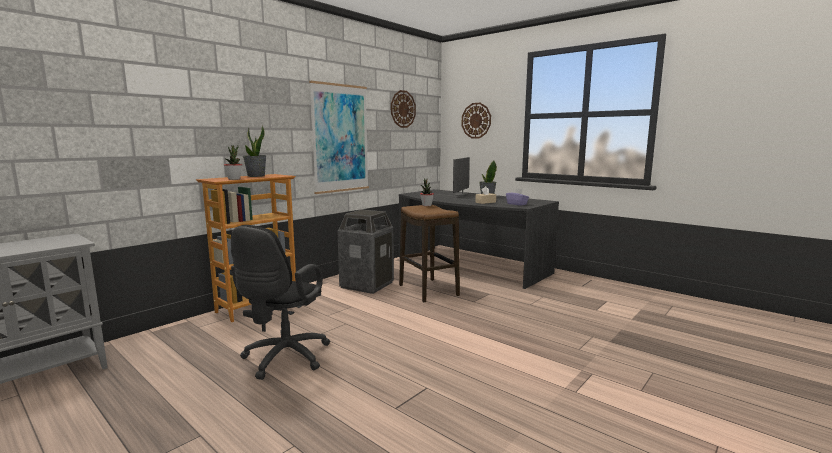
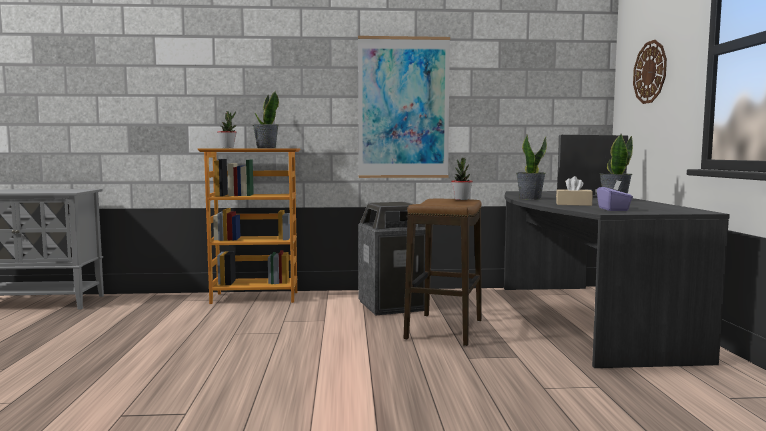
camera: 45 degrees right, 5 degrees down
black office chair [231,225,330,380] -> none
wall clock [391,90,416,128] -> none
none -> potted plant [516,135,547,200]

